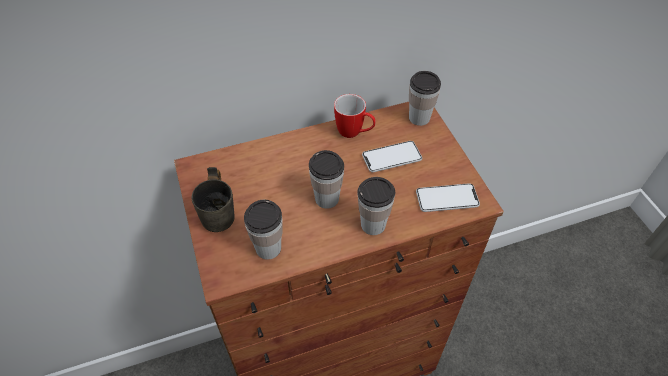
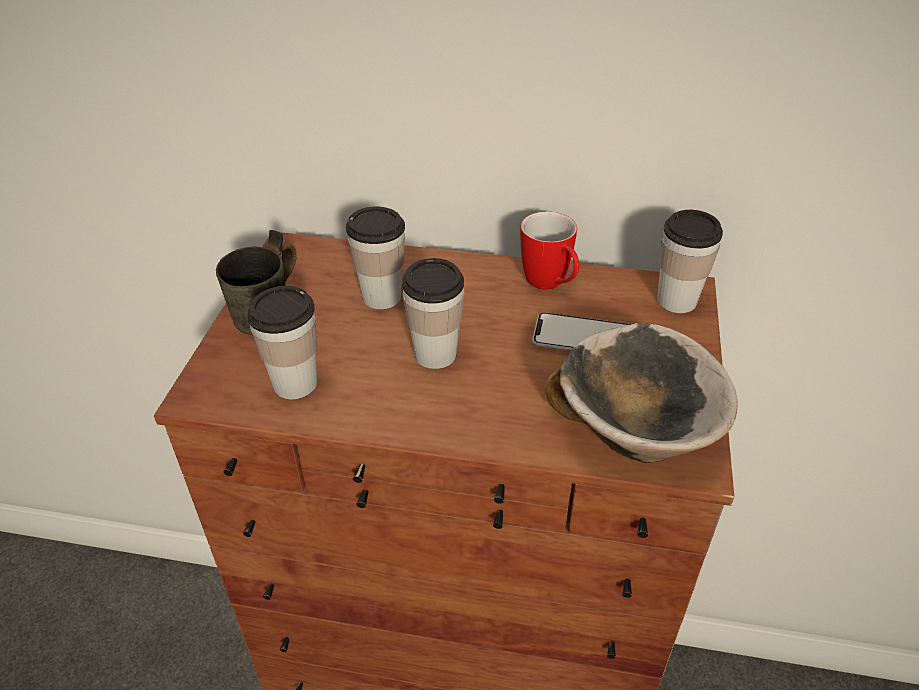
camera: 30 degrees right, 10 degrees down
cup [357,177,395,235] -> cup moved to [346,206,405,309]
phone [416,183,480,212] -> bowl [545,323,738,463]

